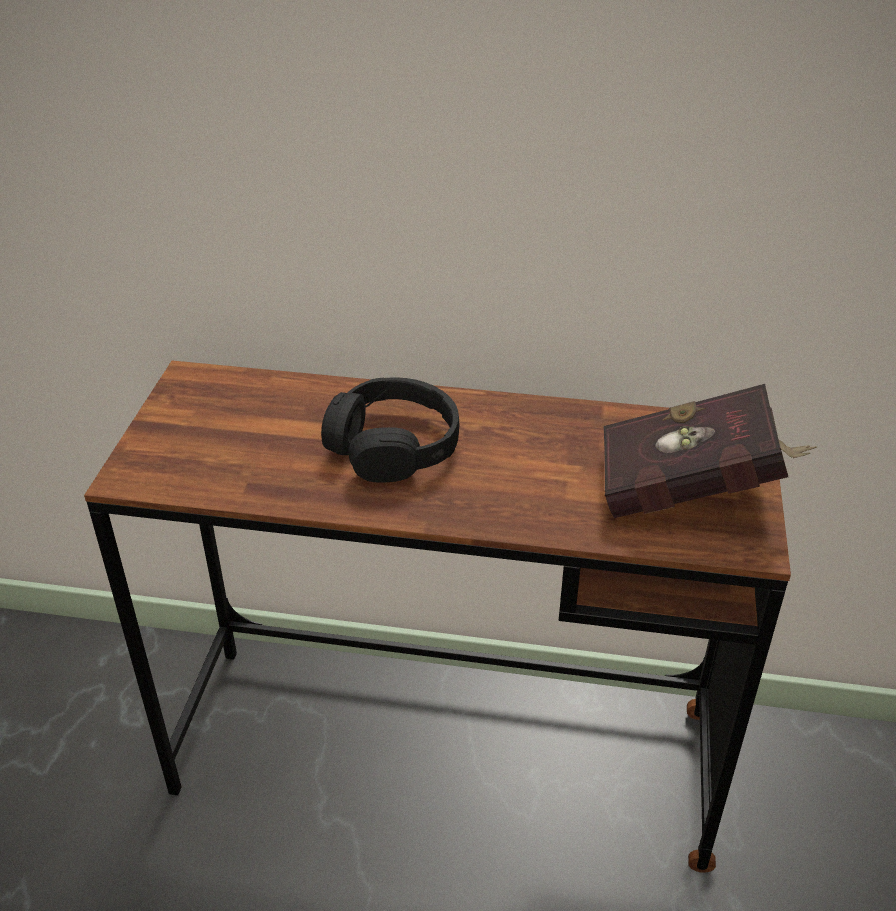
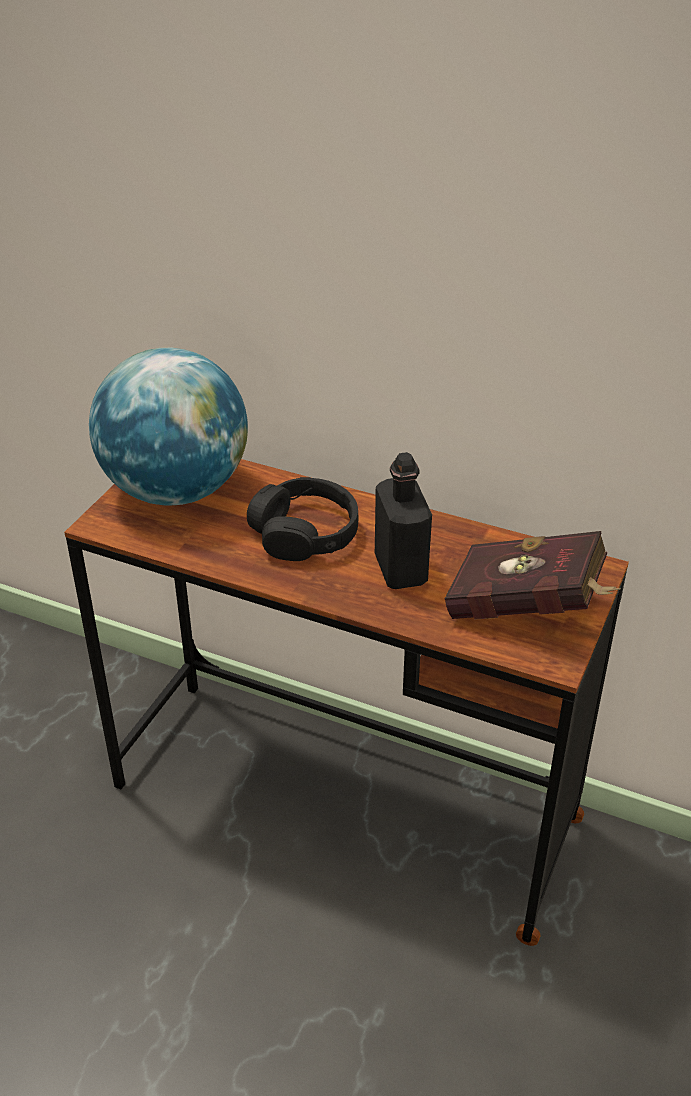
camera: 15 degrees right, 0 degrees up
none -> globe [89,348,248,506]
none -> black bottle [375,452,432,589]

